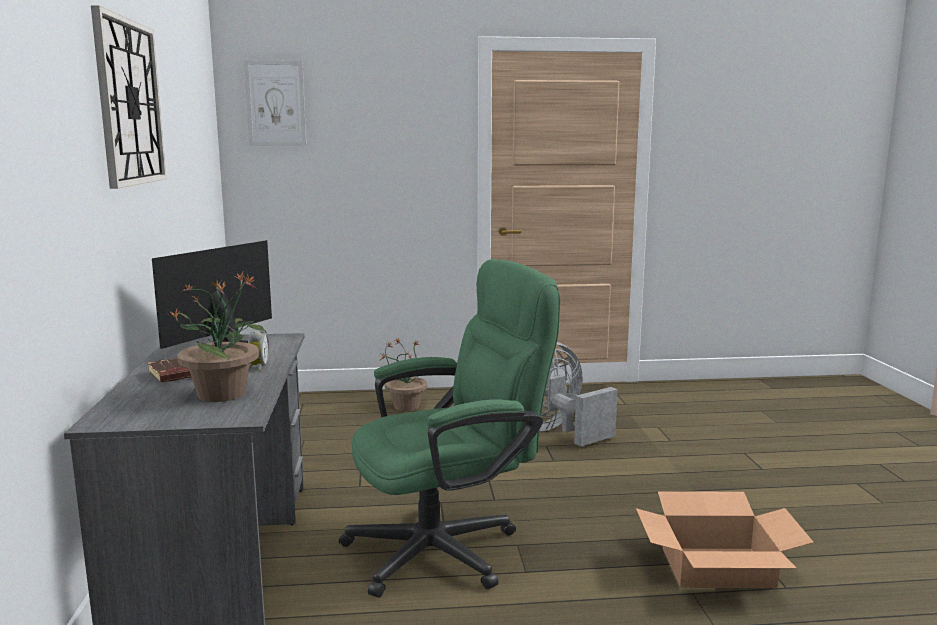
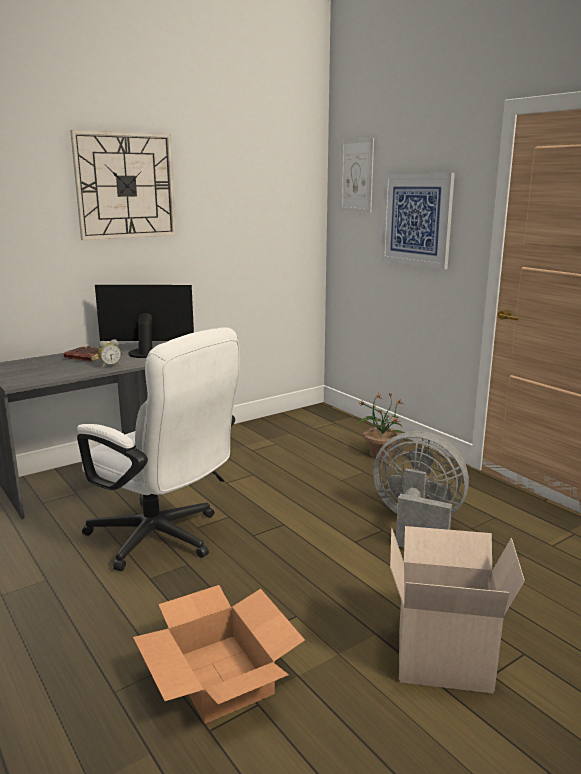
camera: 60 degrees right, 5 degrees up
potted plant [169,272,267,402] -> none
green office chair [339,259,560,598] -> white office chair [77,327,240,571]
none -> picture [381,173,455,269]
none -> cardboard box [390,526,525,693]

